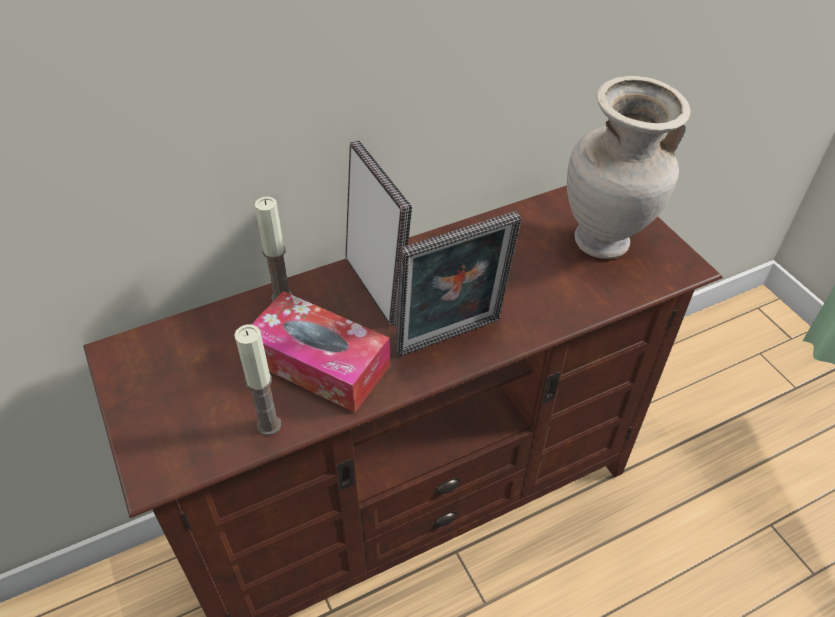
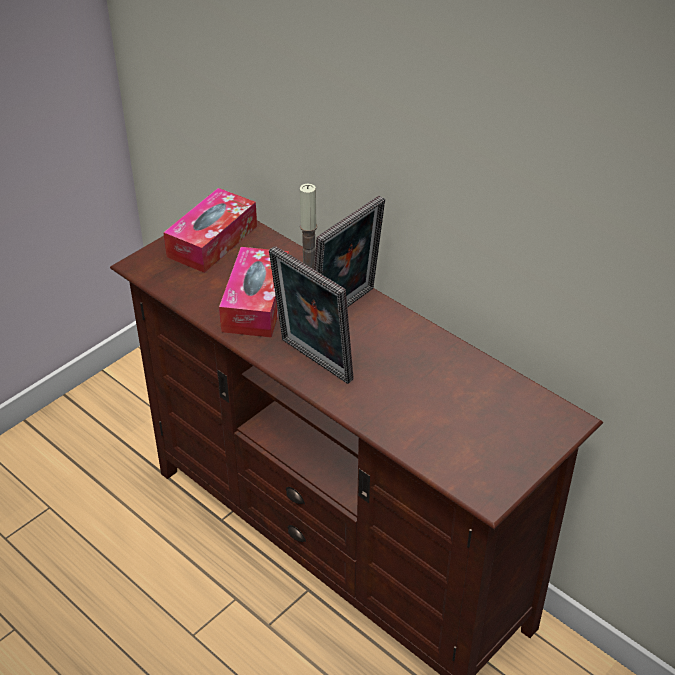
camera: 70 degrees right, 5 degrees down
candle [234,324,281,436] -> none
beige vase [567,76,691,259] -> none
none -> tissue box [163,188,257,273]

